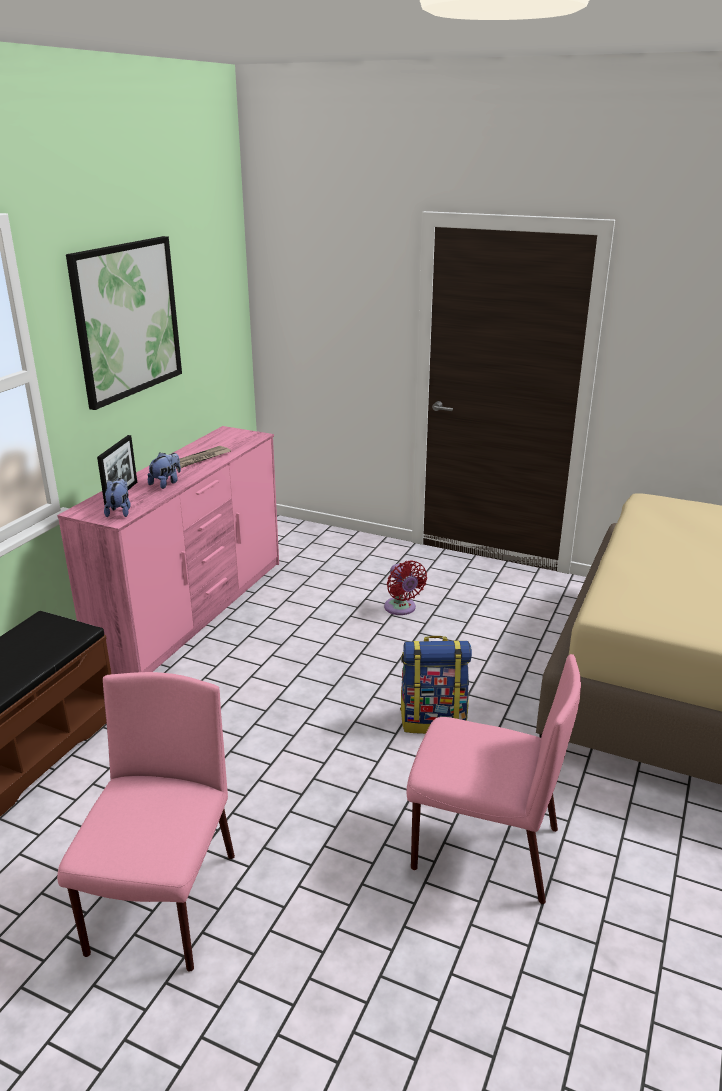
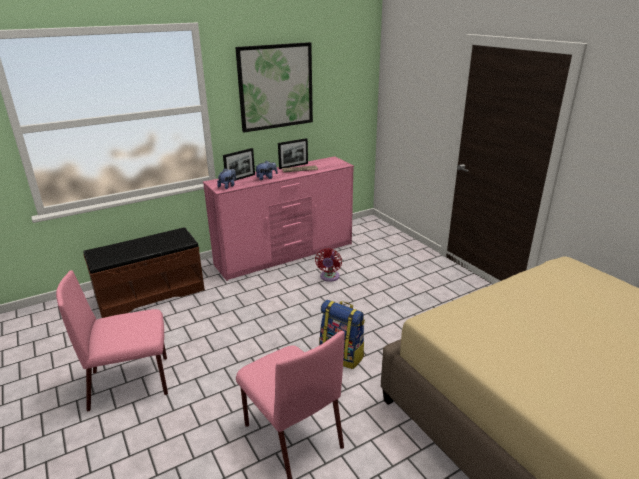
camera: 35 degrees right, 0 degrees up
pink chair [57,672,235,972] -> pink chair turned 150 degrees counterclockwise [56,270,168,411]
red fan [384,561,427,615] -> red fan moved to [315,248,342,282]
none -> picture frame [278,138,308,169]

